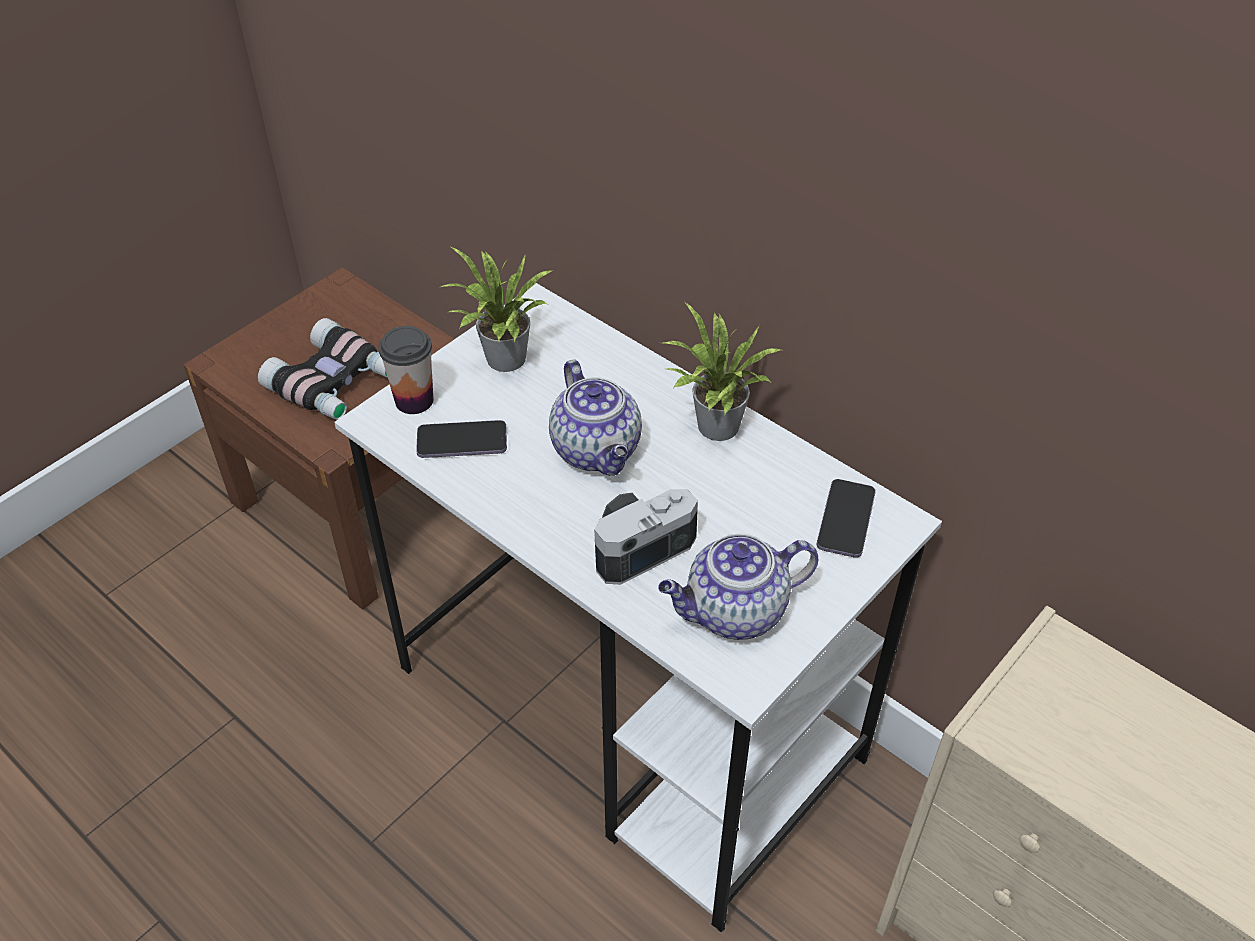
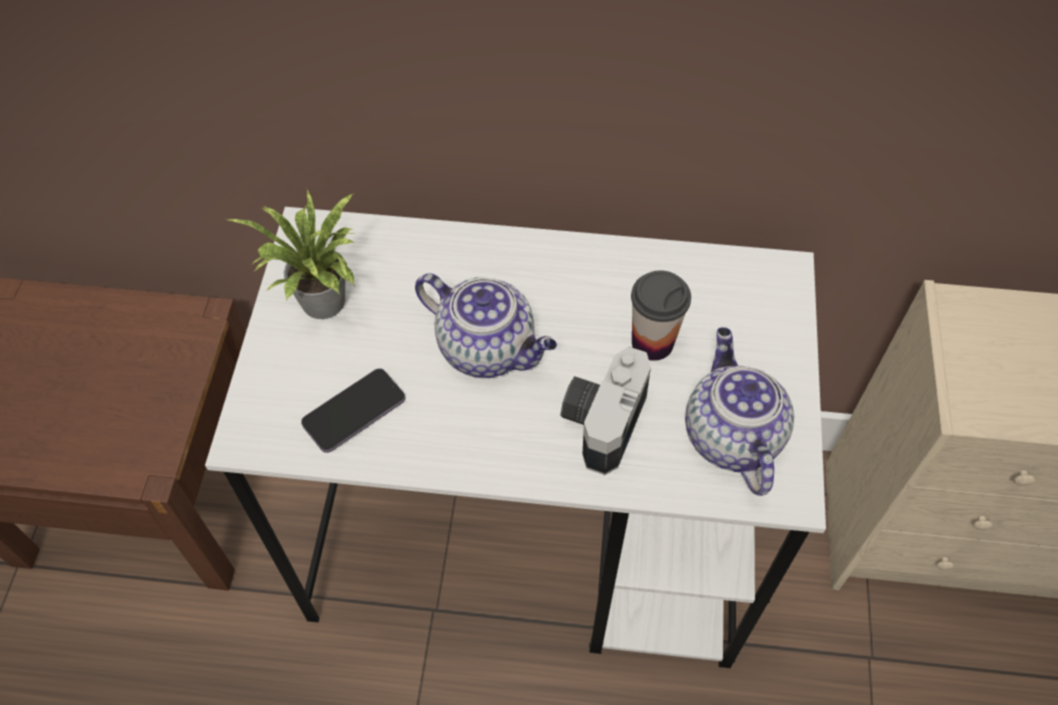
camera: 35 degrees left, 10 degrees up
binoculars [258,318,388,420] -> none
cup [378,326,433,414] -> cup moved to [631,270,691,361]
teapot [658,534,818,640] -> teapot turned 135 degrees clockwise [685,327,794,496]
potted plant [663,303,781,441] -> none
phone [816,479,876,558] -> none

